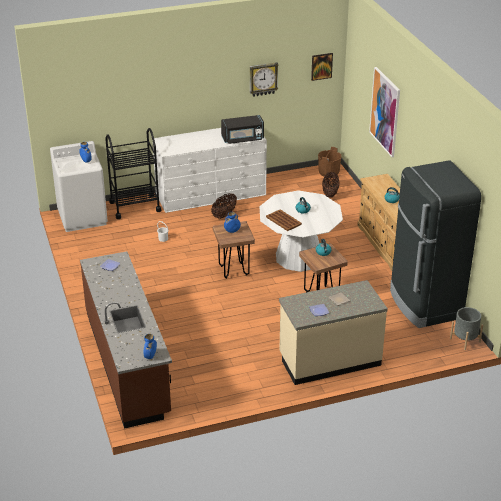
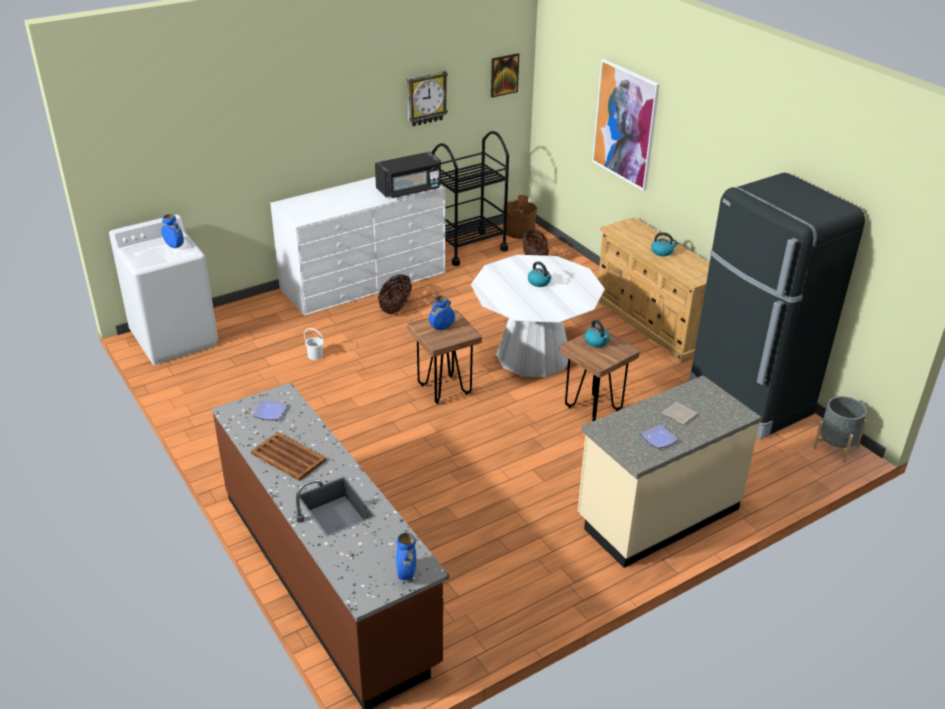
camera: 15 degrees left, 0 degrees up
black cart [105,128,161,219] -> black cart moved to [432,131,509,266]
brown tray [266,209,302,231] -> brown tray moved to [251,432,326,481]

